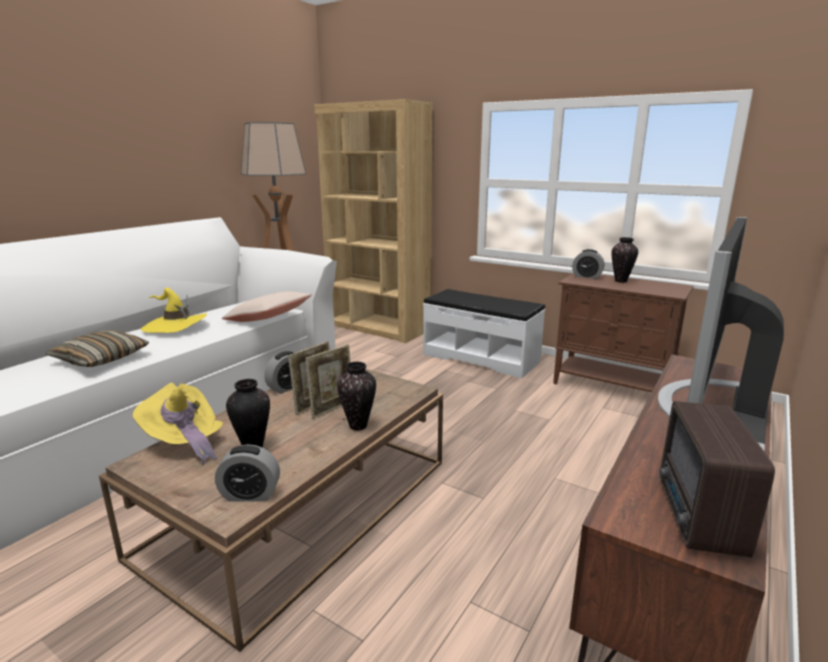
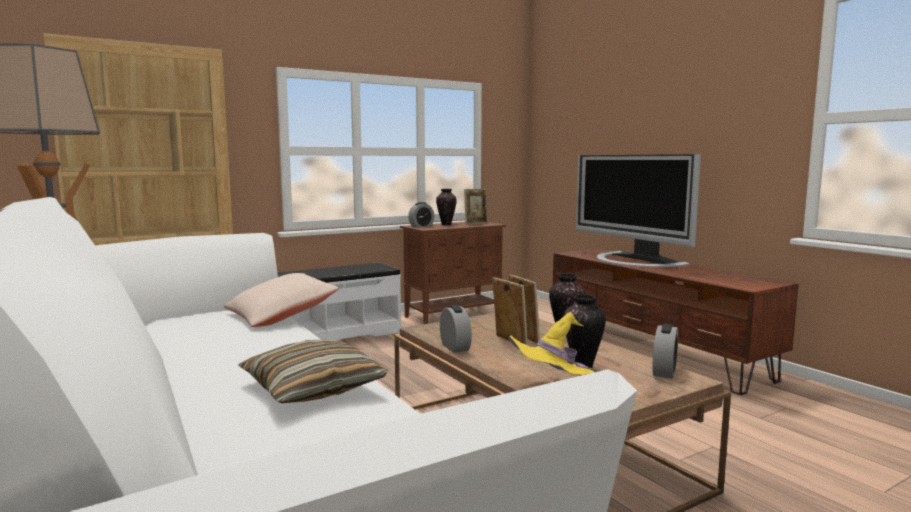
camera: 65 degrees left, 10 degrees down
yellow hat [141,287,207,333] -> none
radio [659,401,775,558] -> none
none -> picture frame [464,189,488,225]

